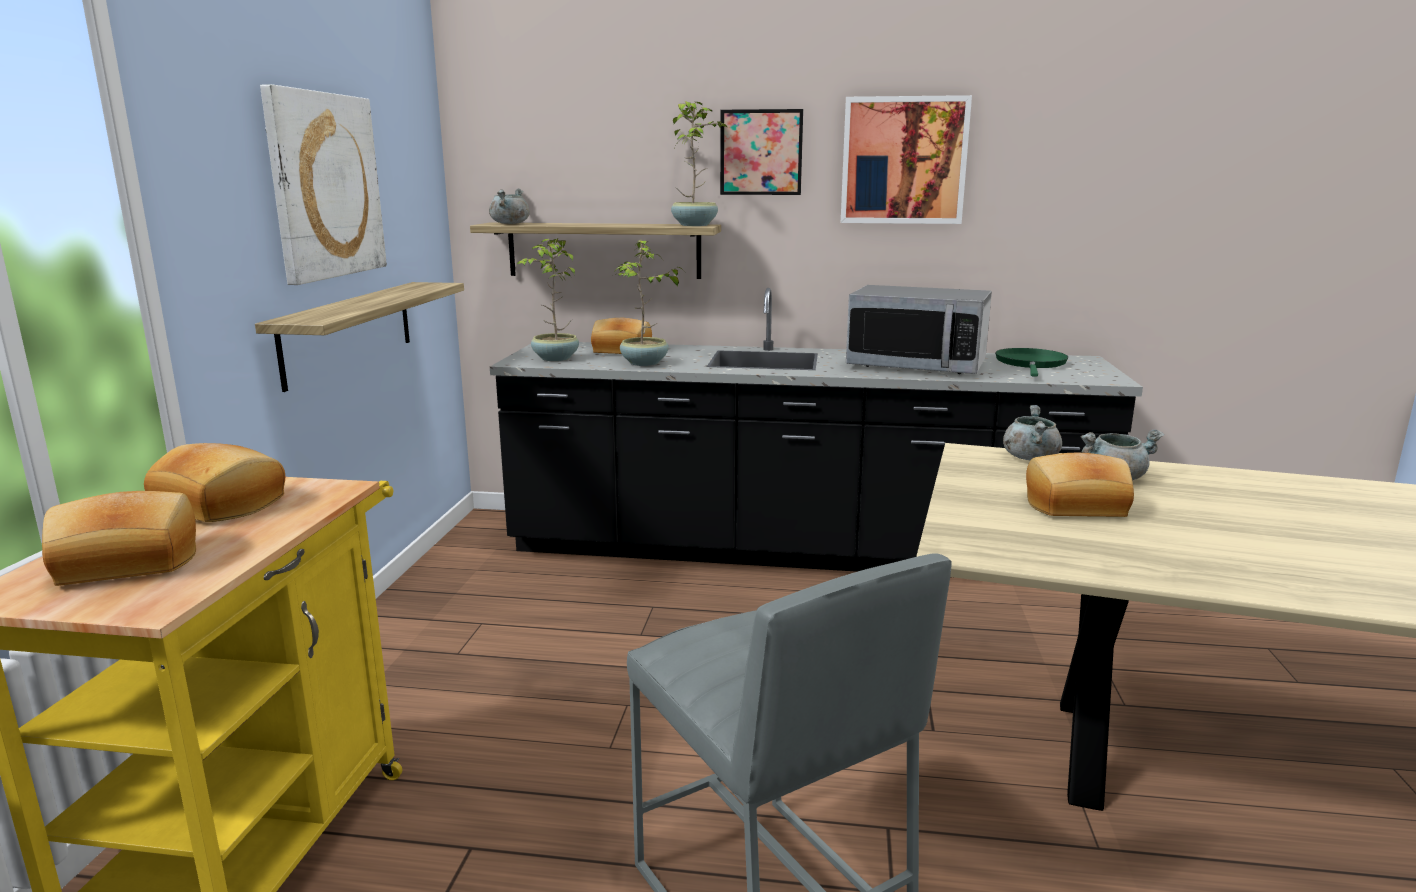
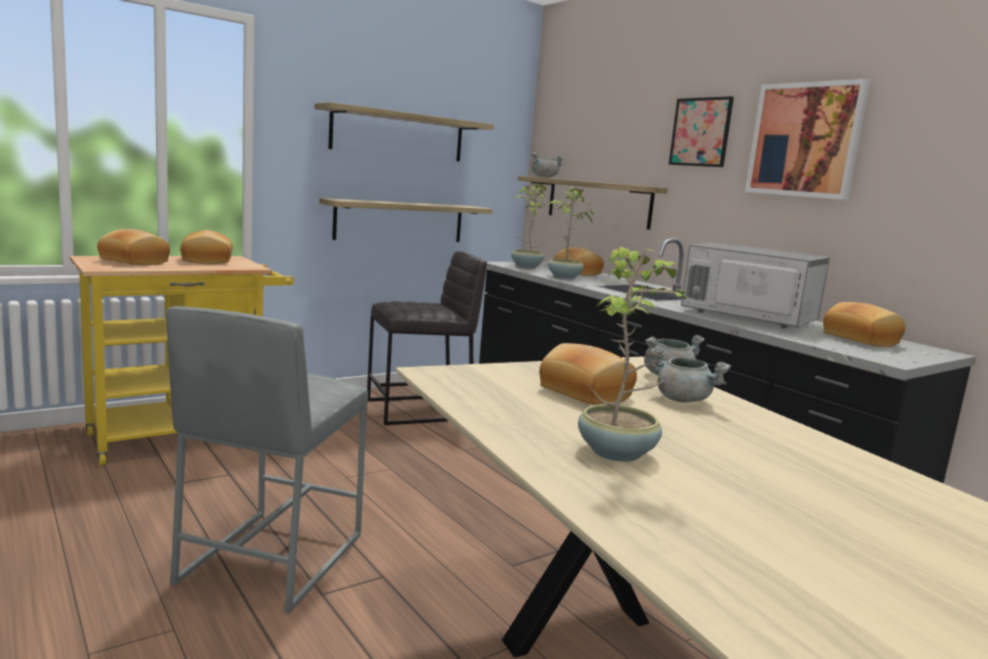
camera: 45 degrees right, 5 degrees down
picture [260,84,387,285] -> shelf [315,102,494,162]
potted plant [671,101,727,226] -> potted plant moved to [578,247,688,462]
microwave [846,285,992,374] -> microwave turned 150 degrees clockwise [681,243,830,328]
green frying pan [995,348,1068,377] -> bread [823,302,905,347]
none -> grey stool [367,251,487,425]

